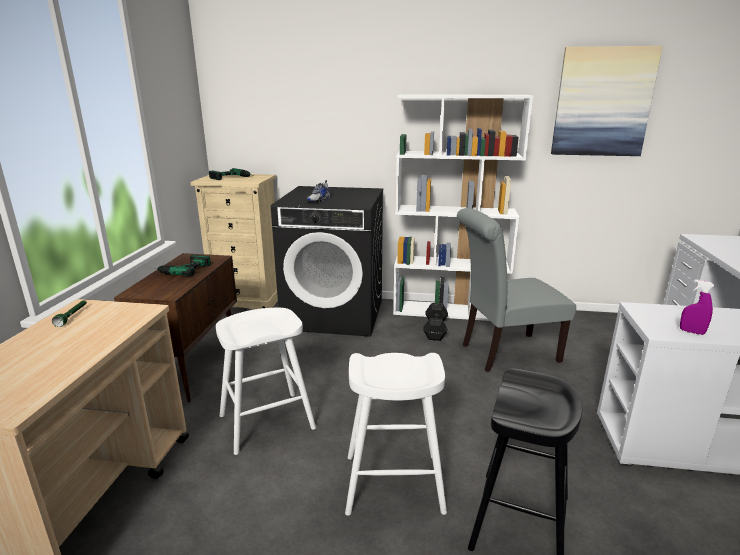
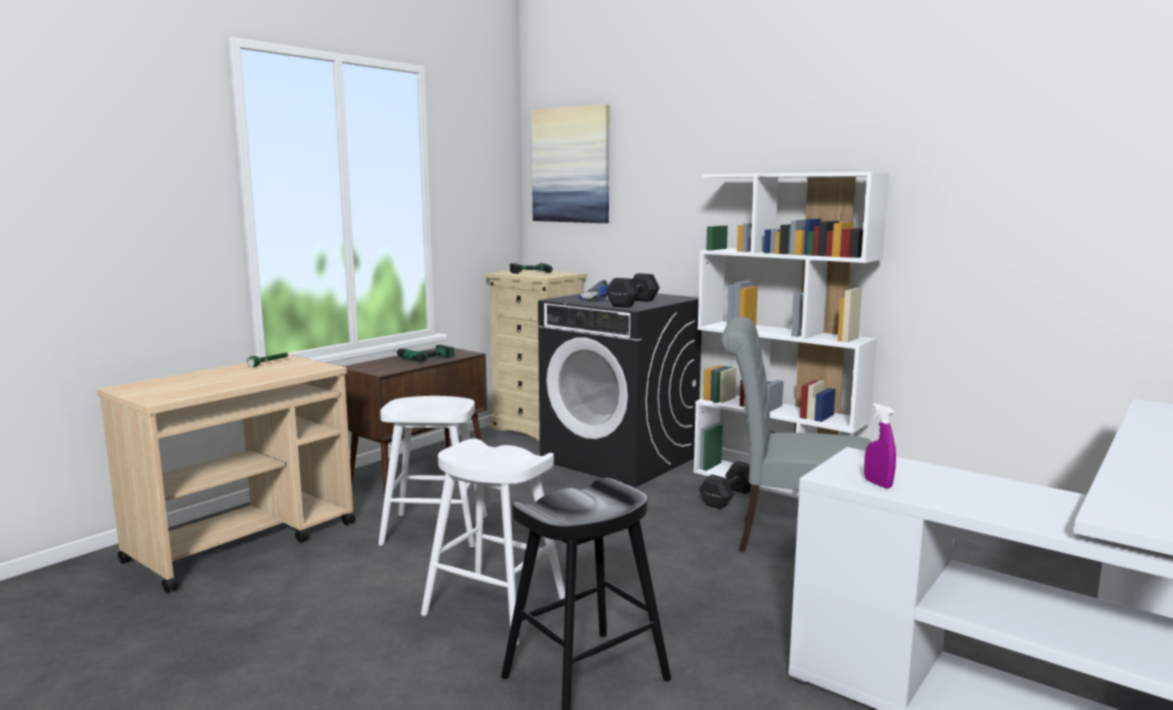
camera: 30 degrees right, 10 degrees down
picture [551,46,663,156] -> picture moved to [531,104,609,223]
none -> black dumbbell [606,273,660,308]

